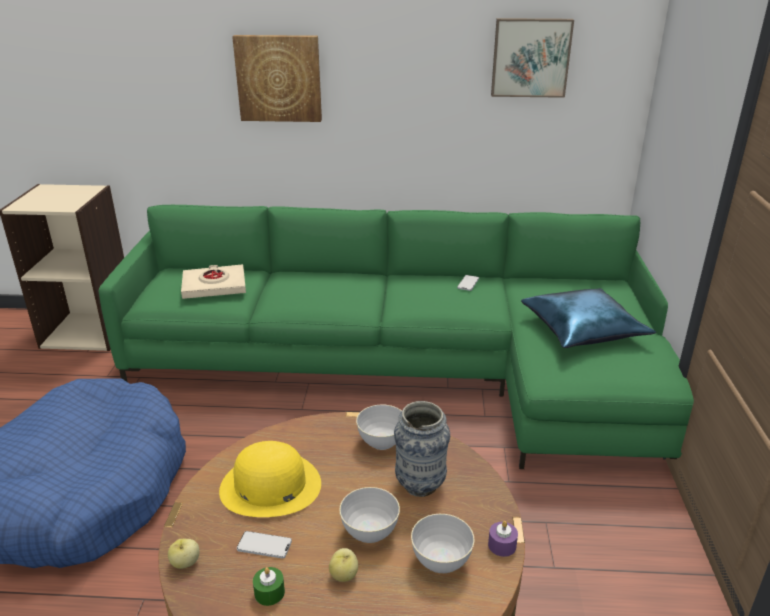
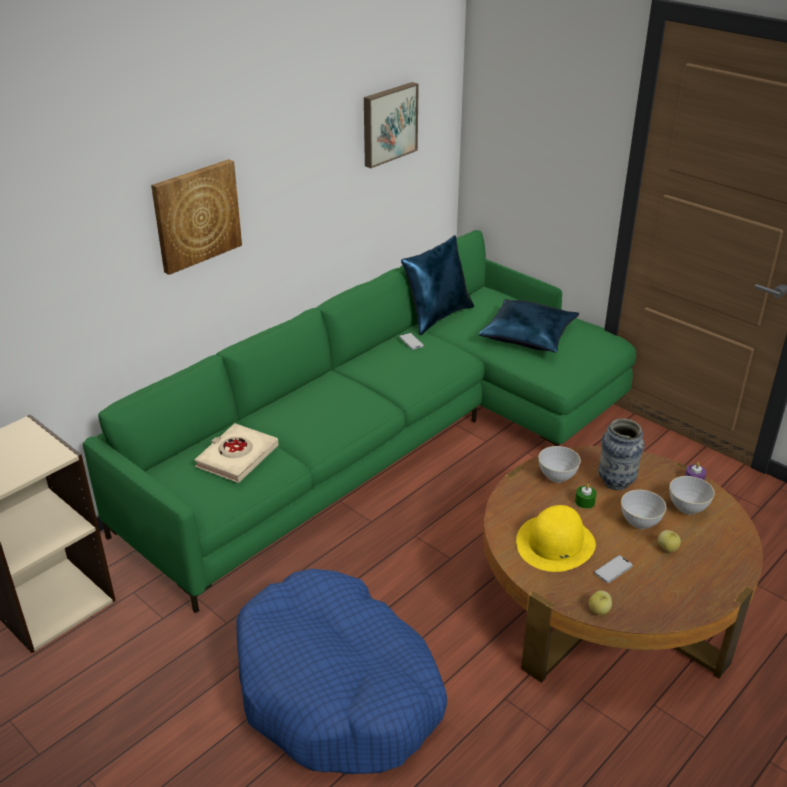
camera: 50 degrees left, 5 degrees up
green candle [253,567,285,606] -> green candle moved to [575,484,597,509]
none -> blue pillow [401,235,474,335]

